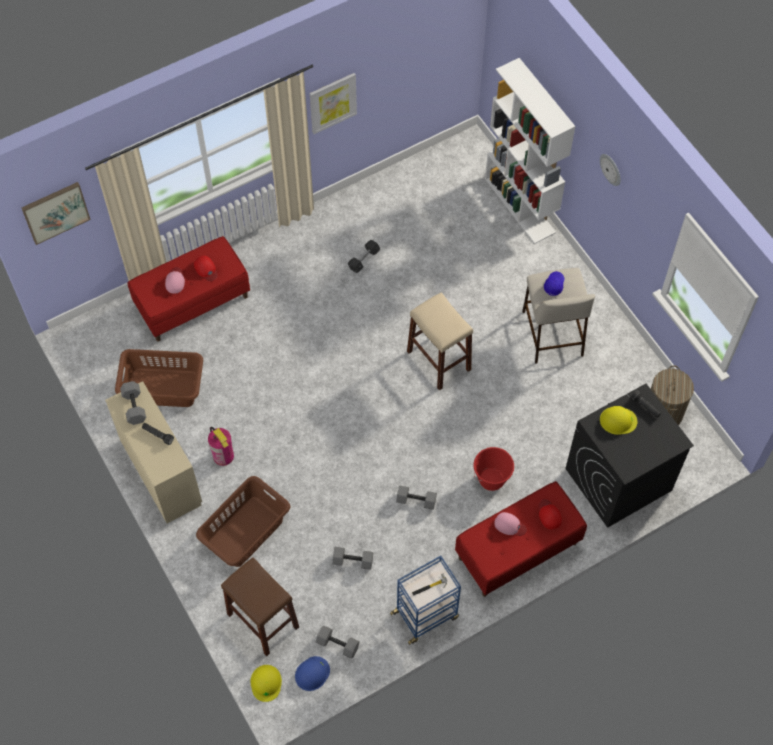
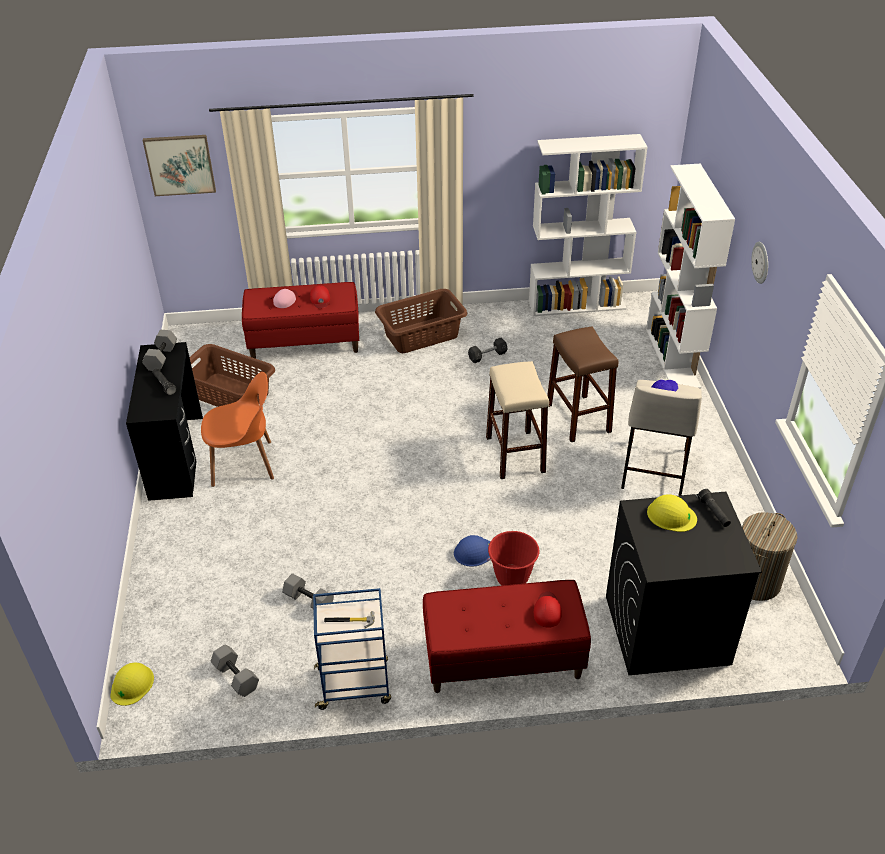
camera: 25 degrees right, 20 degrees down
beige desk [105,381,202,523] -> black desk [126,342,203,501]
brown laundry basket [196,476,290,567] -> brown laundry basket moved to [375,289,468,353]
fire extinguisher [208,427,234,466] -> orange chair [201,372,274,487]
brown stool [221,557,299,656] -> brown stool moved to [547,327,618,442]
blue hard hat [295,656,330,691] -> blue hard hat moved to [454,535,491,566]
picture [310,73,357,134] -> none
grey dumbbell [396,486,437,510] -> none
pink cap [494,512,527,536] -> none
none -> white bookcase [529,134,648,316]

